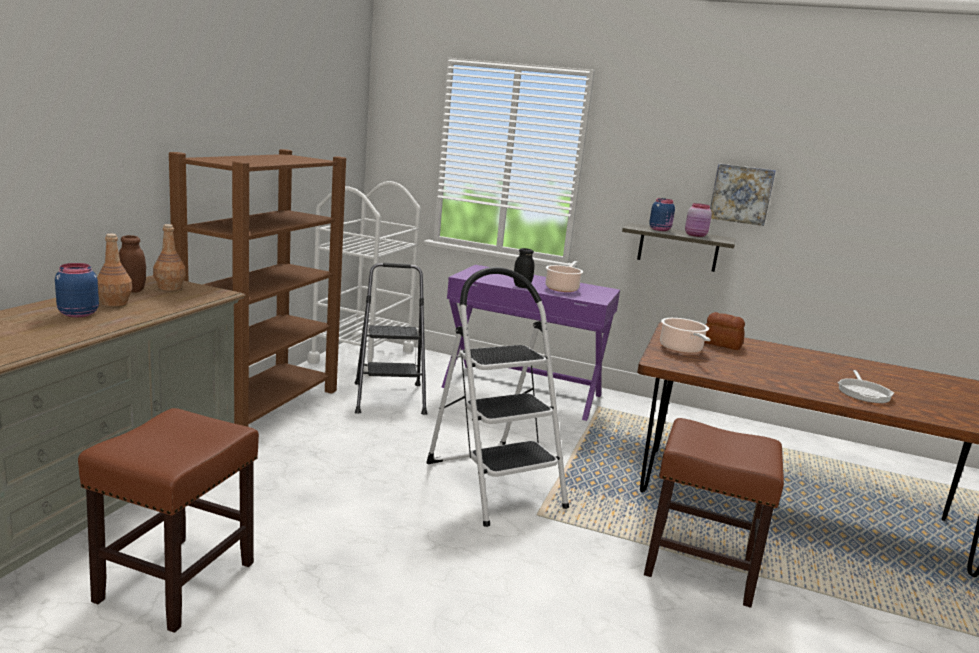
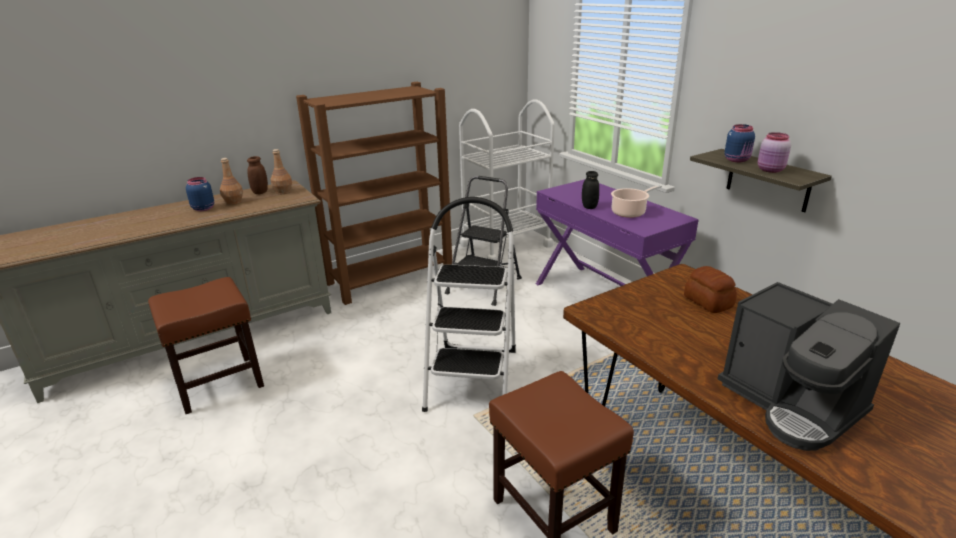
camera: 40 degrees right, 10 degrees up
cooking pot [660,318,711,354] -> none
picture [710,164,776,226] -> none
frying pan [838,370,894,403] -> coffee machine [718,282,900,451]

